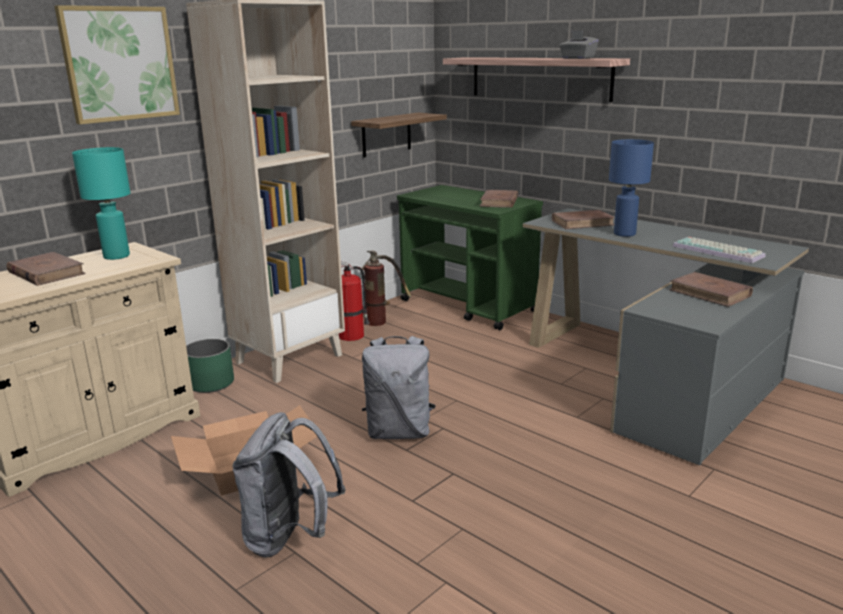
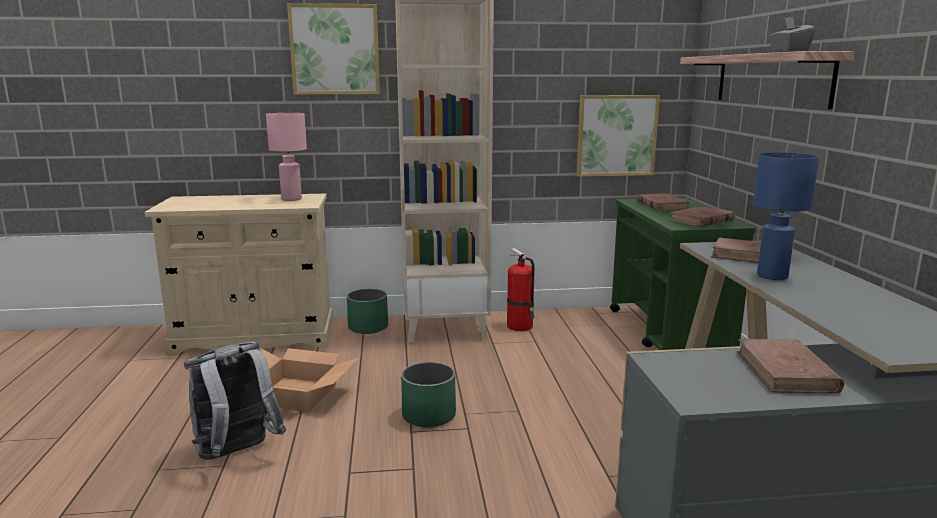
camera: 40 degrees right, 5 degrees down
brown book [7,252,86,286] -> brown book moved to [637,193,691,211]
turquoise table lamp [72,147,130,260] -> pink table lamp [266,113,307,201]
shelf [351,113,447,157] -> picture [576,95,660,177]
fire extinguisher [362,251,411,326] -> none
grey backpack [362,336,436,439] -> green planter [401,362,456,428]
keyboard [672,237,766,263] -> none

